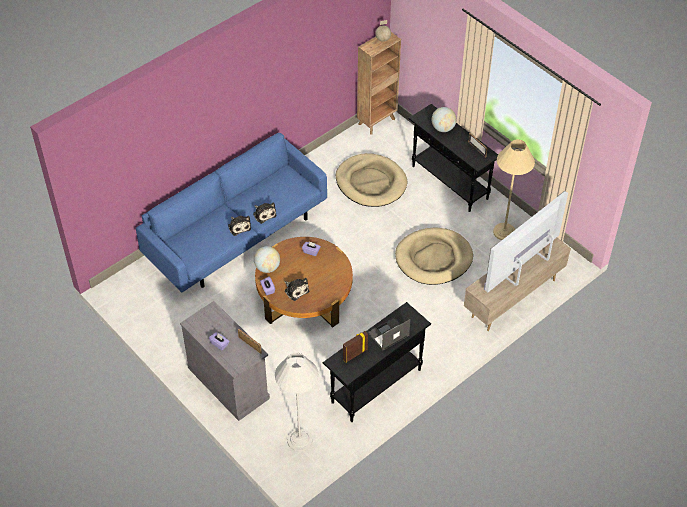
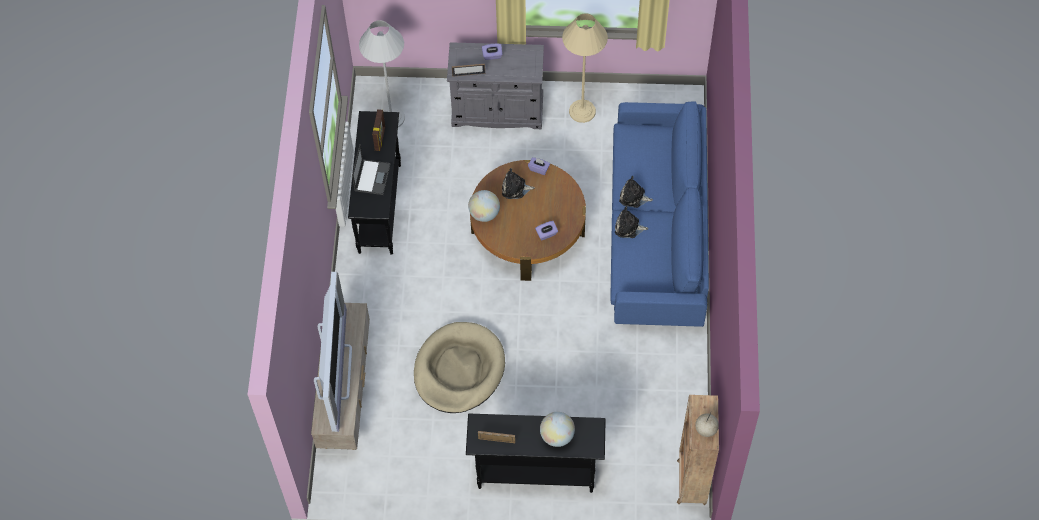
camera: 135 degrees right, 10 degrees up
globe [254,246,280,273] -> globe moved to [468,190,500,222]
beige dog bed [336,153,407,207] -> none
beige floor lamp [493,139,535,240] -> beige floor lamp moved to [562,13,608,123]

